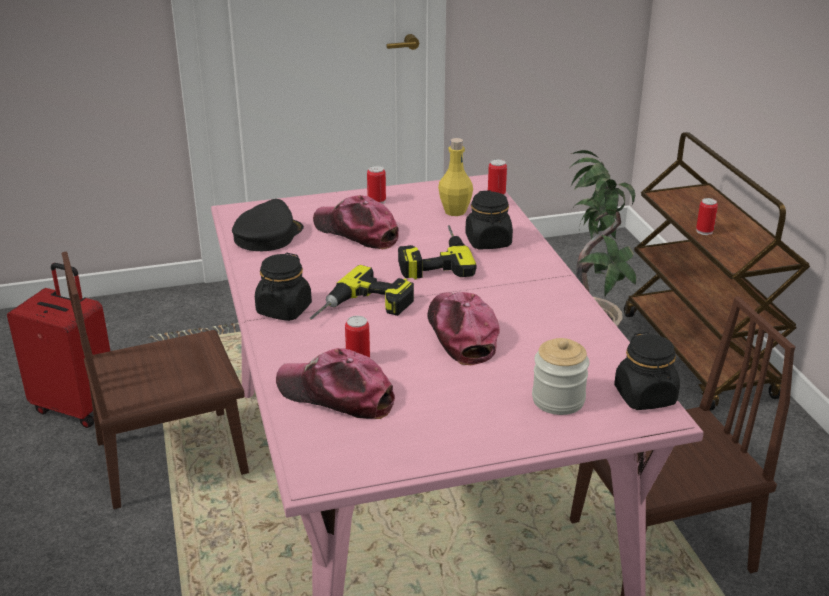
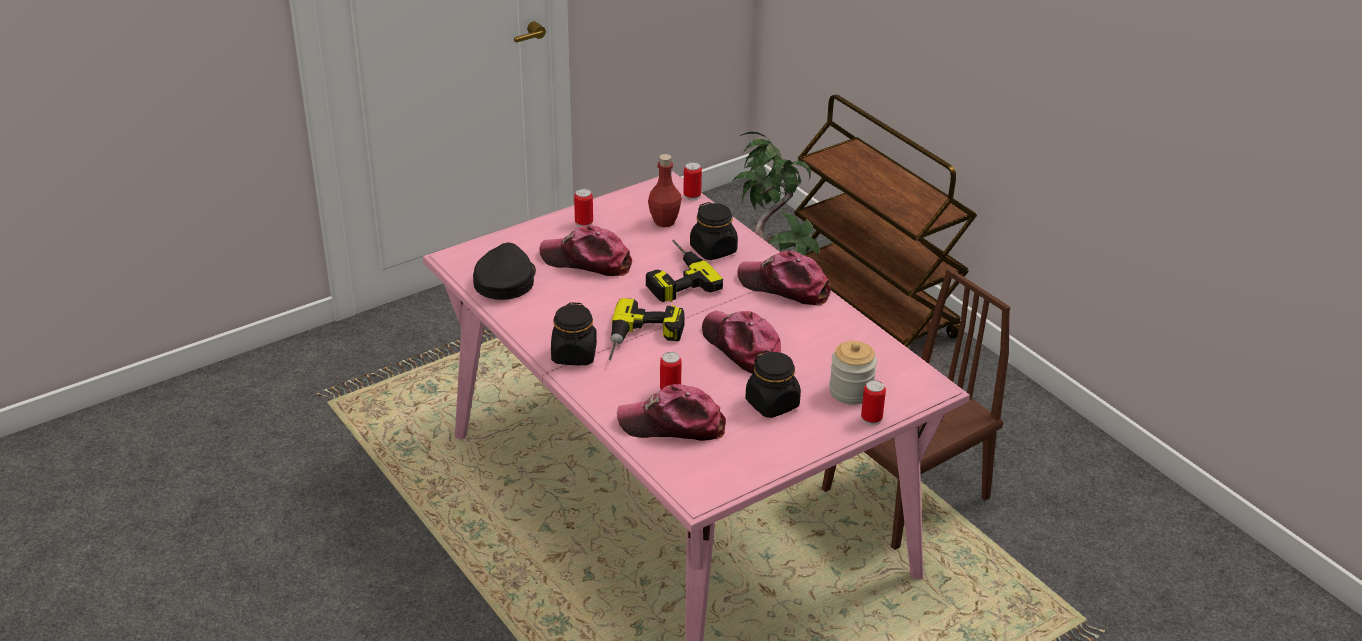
camera: 20 degrees left, 5 degrees up
red suitcase [7,263,110,428] -> none
brown chair [61,252,249,509] -> none
yellow bottle [438,138,473,216] -> red bottle [648,154,682,227]
black jar [614,332,680,410] -> black jar moved to [745,350,801,418]
can [696,198,718,235] -> can moved to [861,380,886,425]
none -> cap [738,251,831,305]

